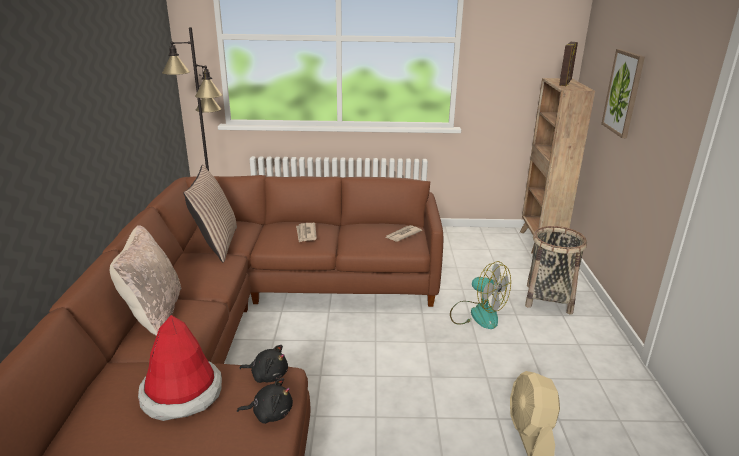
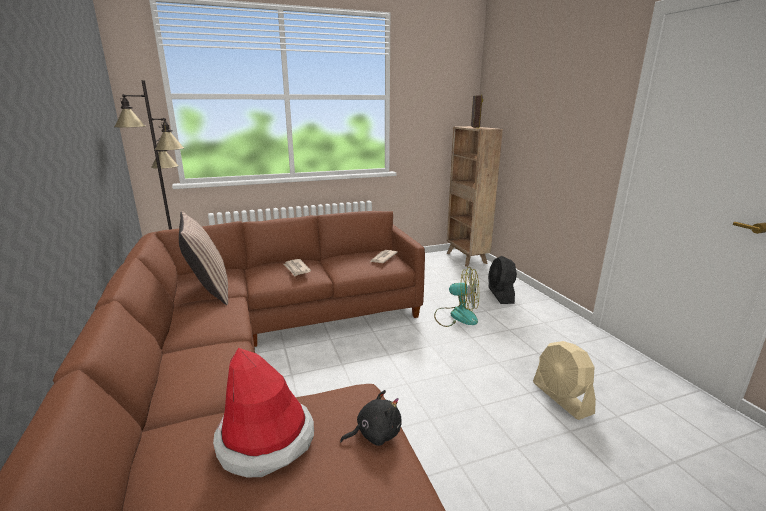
camera: 20 degrees left, 5 degrees down
beige pillow [110,225,181,336] -> none
black plush toy [239,345,288,383] -> none
basket [525,226,587,315] -> black fan [488,256,517,304]
picture [601,49,645,138] -> none

